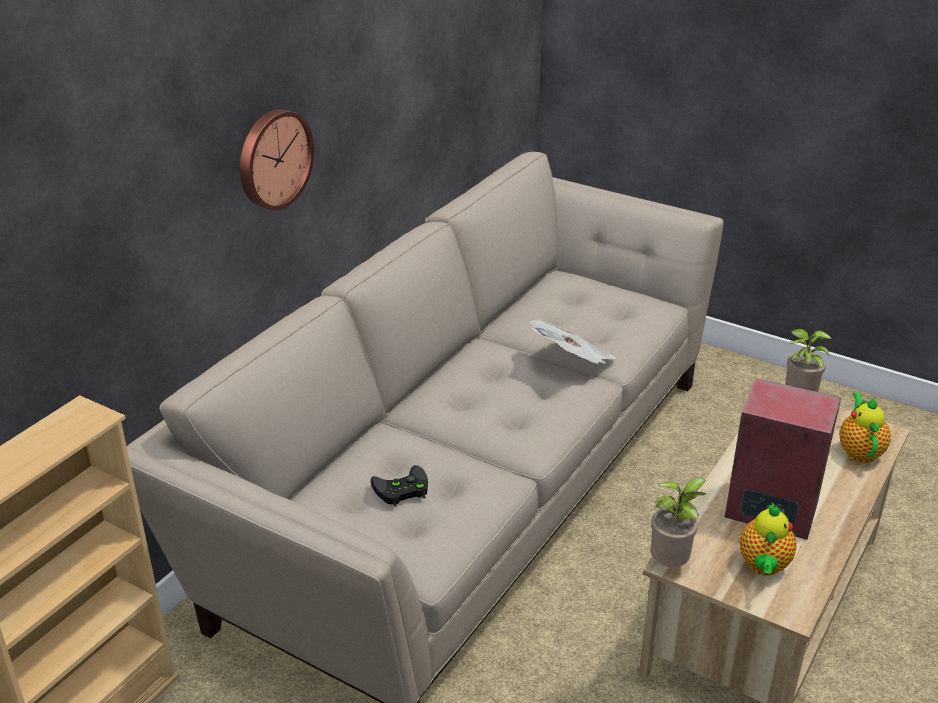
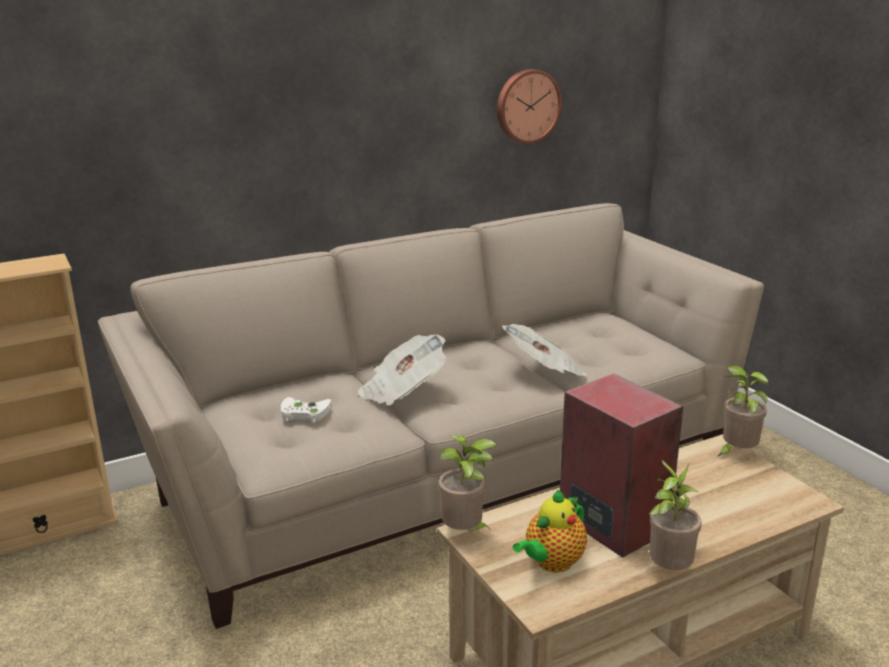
camera: 30 degrees right, 10 degrees down
wall clock [240,109,314,210] -> wall clock moved to [497,69,562,144]
black game controller [371,465,428,506] -> white game controller [281,397,332,423]
teapot [839,392,891,463] -> none
none -> newspaper [358,335,446,405]
none -> potted plant [649,460,702,570]

